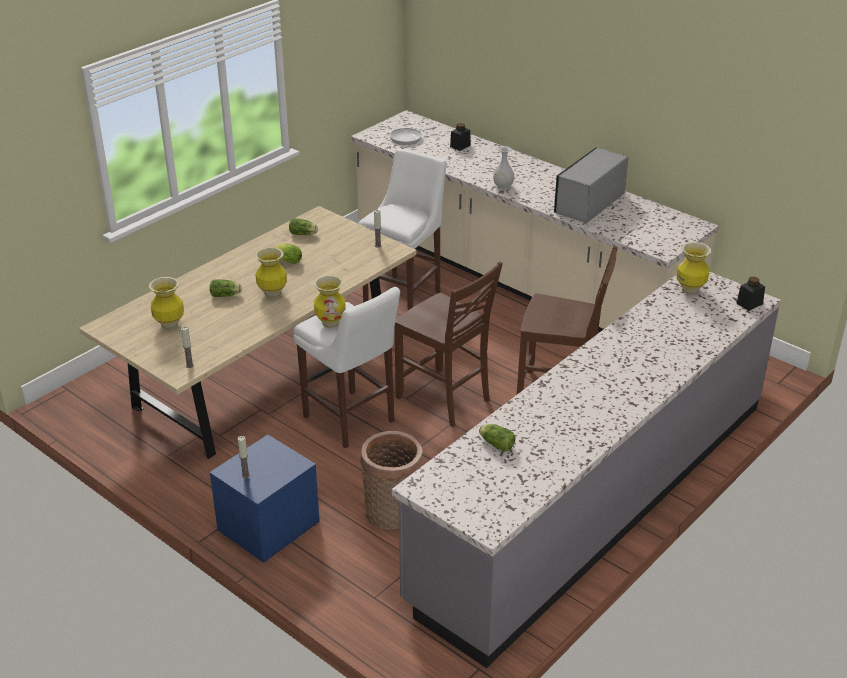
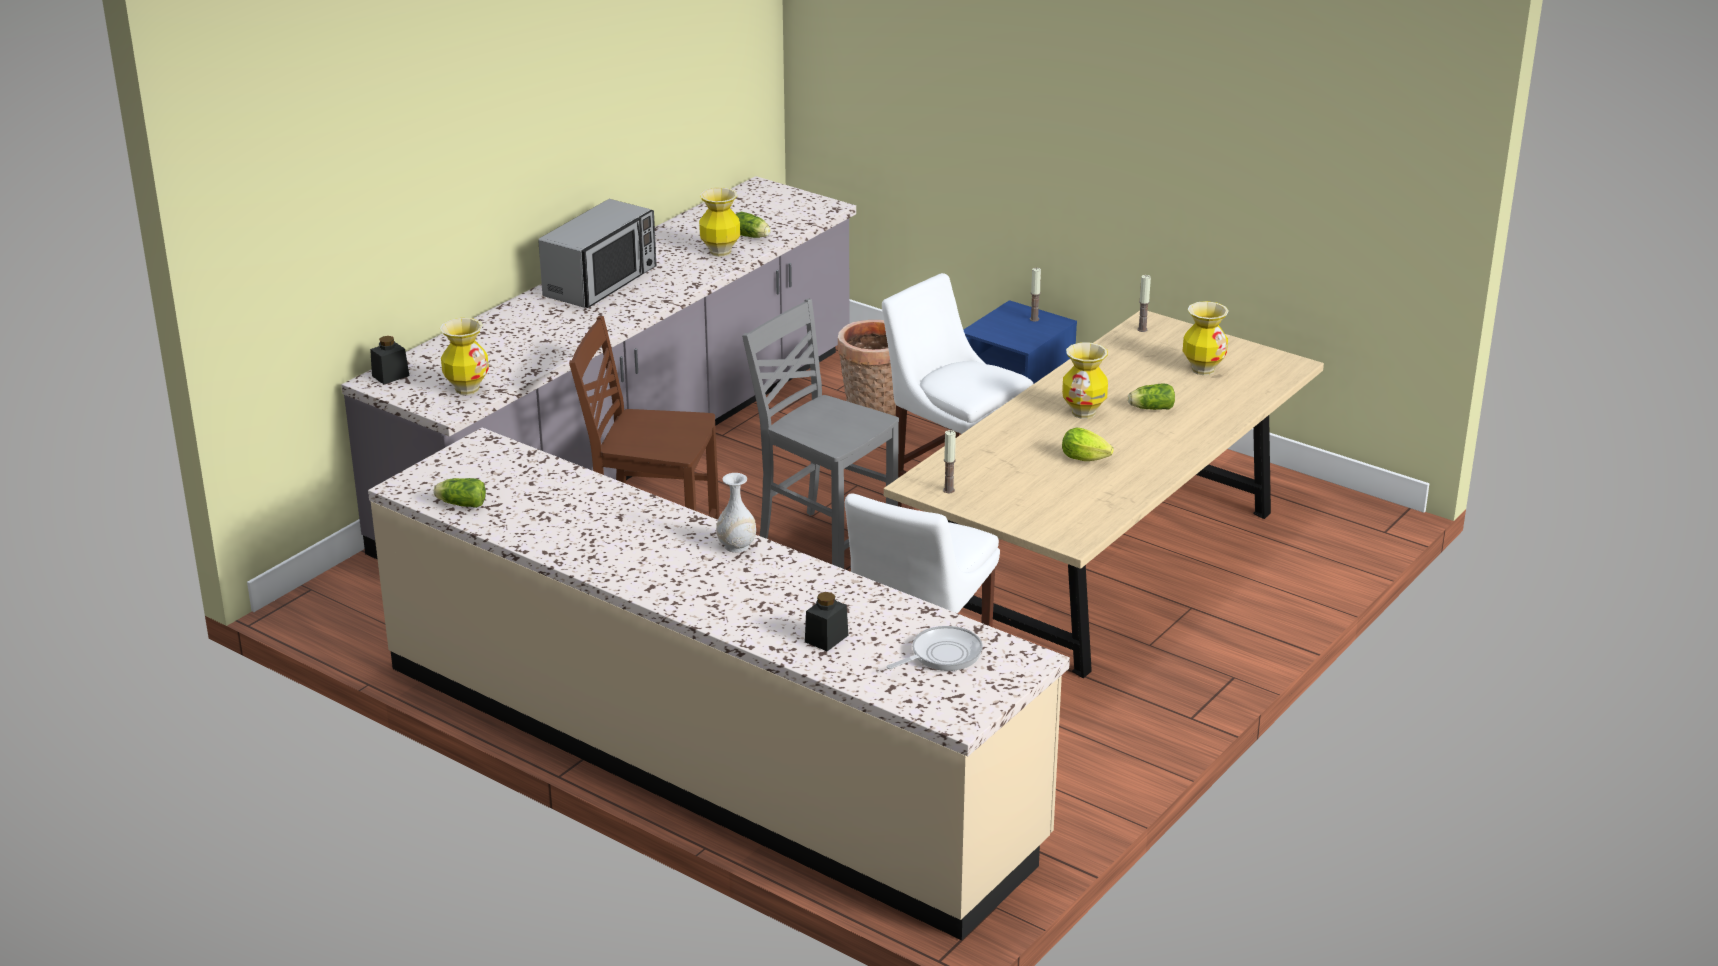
camera: 175 degrees right, 5 degrees down
lettuce [289,218,318,235] -> lettuce moved to [434,478,486,508]
vase [314,275,346,328] -> vase moved to [699,187,740,257]
brown chair [394,262,503,427] -> grey chair [742,299,899,569]
microwave [554,147,628,223] -> microwave moved to [538,199,656,308]

